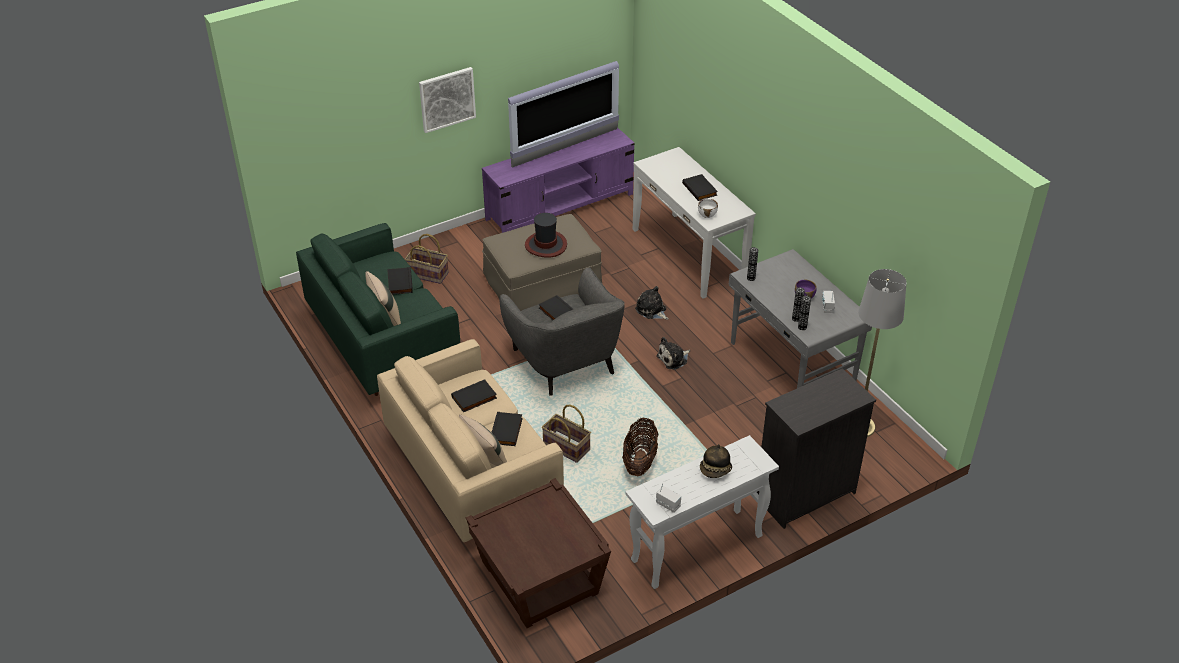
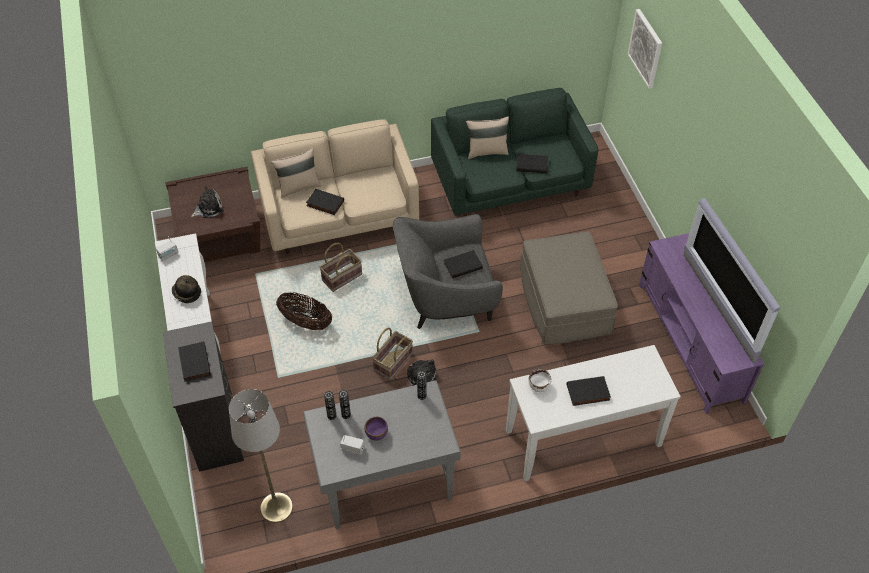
camera: 105 degrees right, 10 degrees up
basket [405,234,449,284] -> basket moved to [372,328,413,380]
picture [419,67,476,133] -> picture moved to [628,9,662,89]
black book [451,380,497,412] -> black book moved to [178,341,211,382]
hat [525,213,567,258] -> none
plush toy [635,286,669,320] -> plush toy moved to [191,186,224,218]

